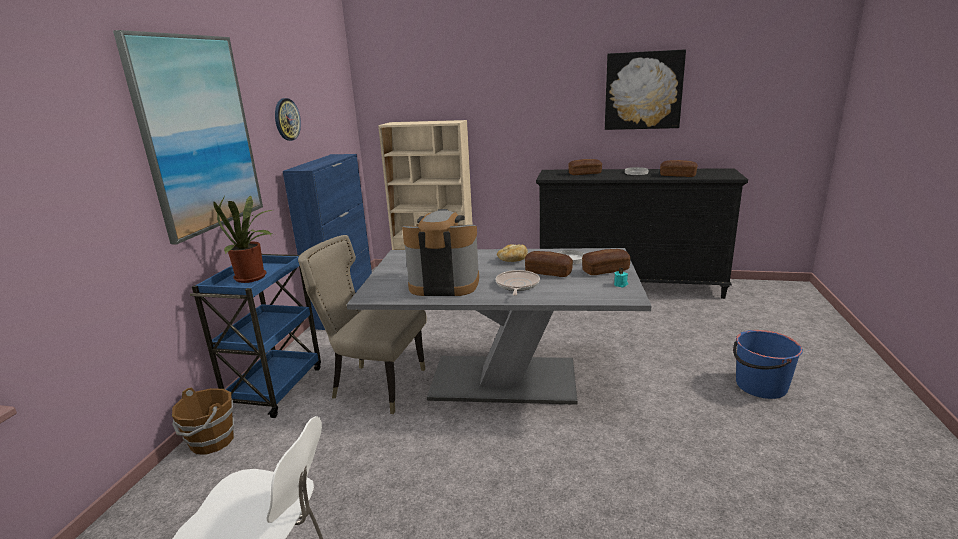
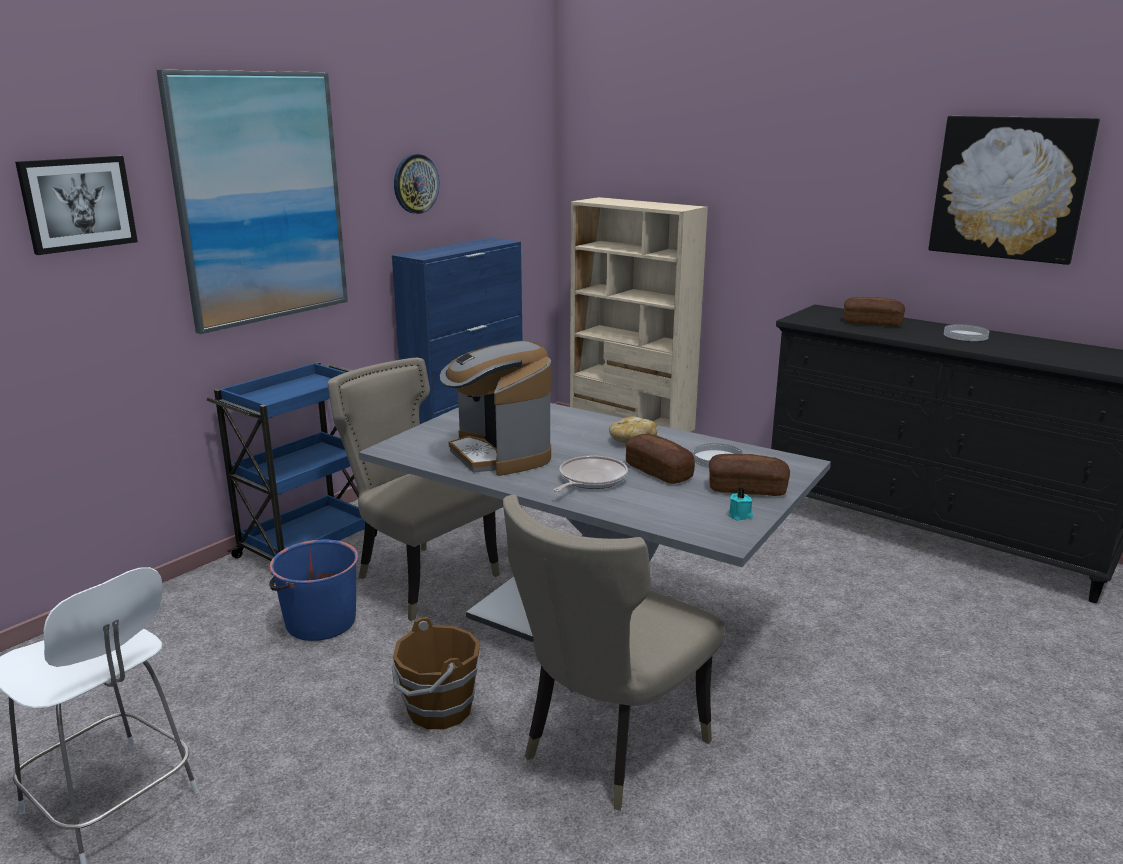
camera: 25 degrees right, 0 degrees up
brown bucket [172,387,234,455] -> brown bucket moved to [392,617,480,729]
potted plant [213,196,272,283] -> none
coffee machine [402,209,479,296] -> coffee machine turned 150 degrees counterclockwise [440,341,551,476]
bread [660,160,698,177] -> none
blue bucket [733,330,803,399] -> blue bucket moved to [269,540,359,641]
none -> picture [15,156,138,255]
none -> beige chair [503,495,725,810]

